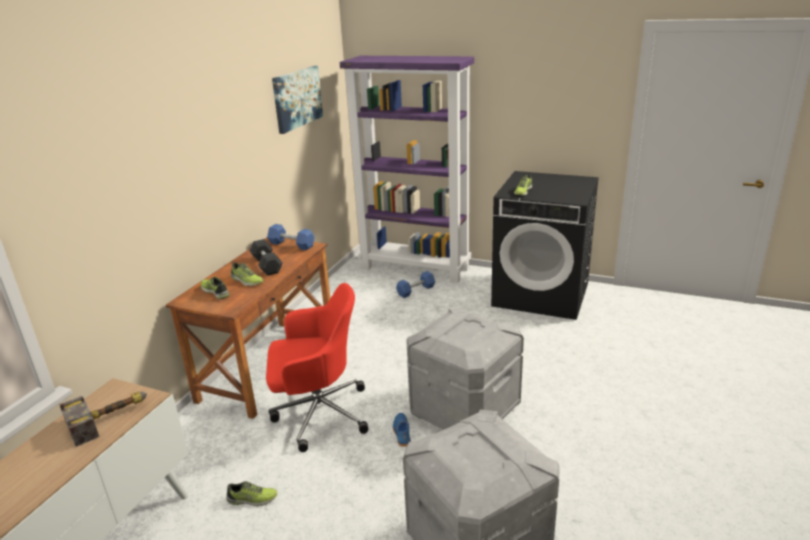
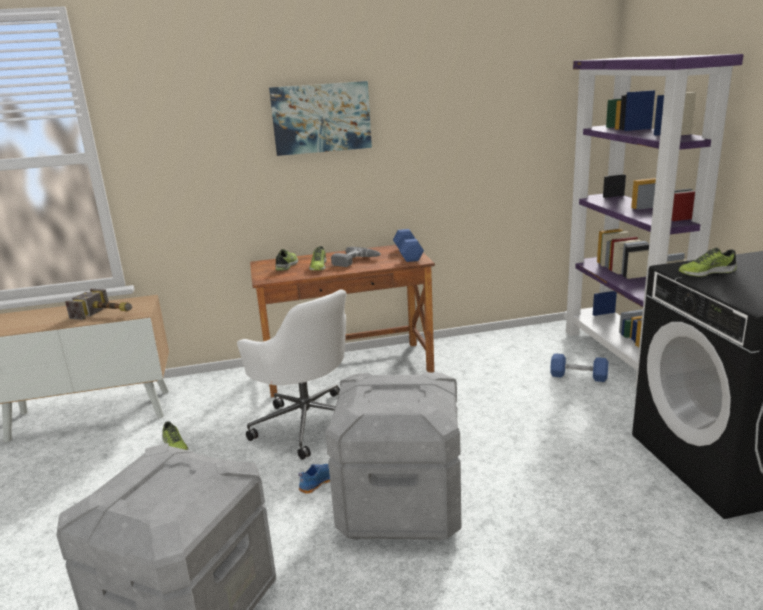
camera: 55 degrees right, 5 degrees down
grey dumbbell [250,239,283,276] -> power drill [331,247,381,267]
red office chair [266,283,368,452] -> white office chair [237,289,346,460]
picture [272,66,323,134] -> picture moved to [269,81,372,156]

